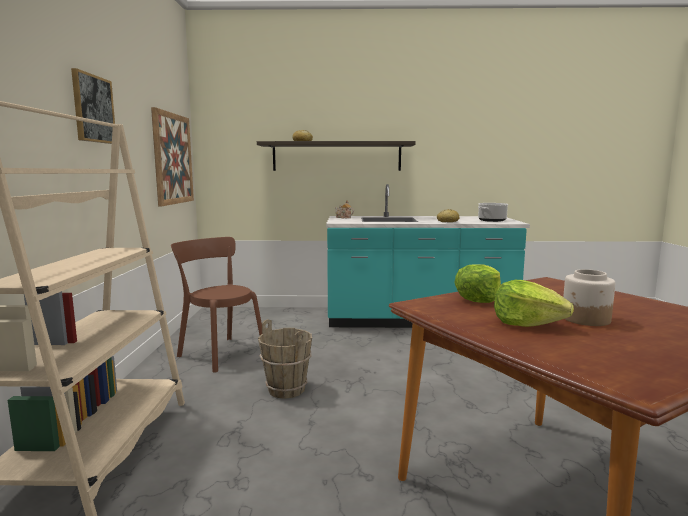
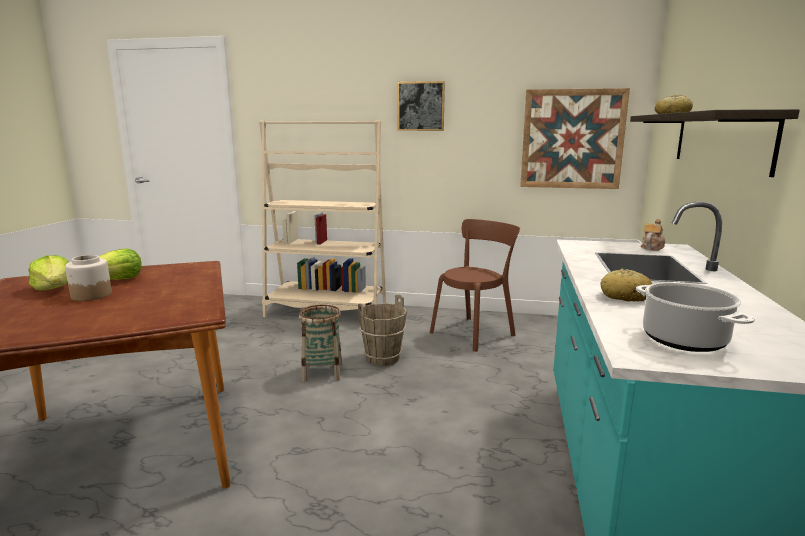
camera: 100 degrees right, 5 degrees up
lettuce [454,264,501,303] -> lettuce moved to [29,255,69,291]
none -> basket [299,305,342,382]

